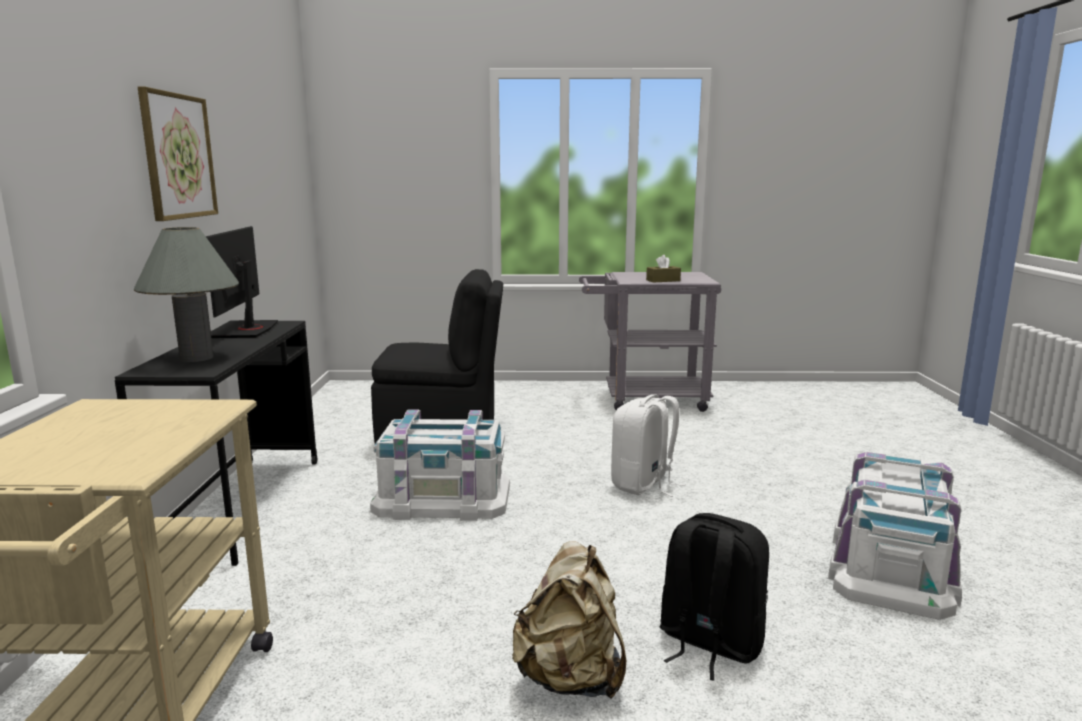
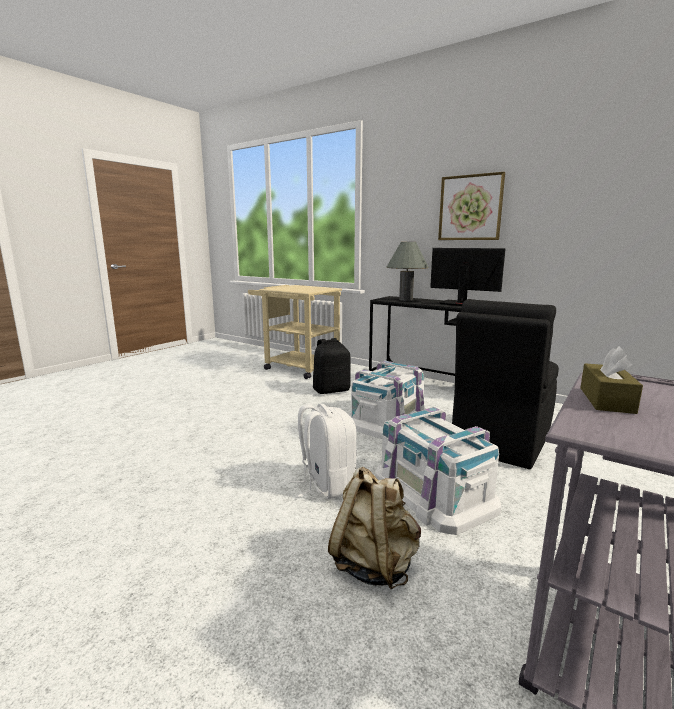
camera: 125 degrees right, 0 degrees up
beige backpack [512,541,626,699] -> beige backpack moved to [328,466,421,589]
black backpack [659,513,769,681] -> black backpack moved to [313,338,351,394]
white storage box [828,452,962,620] -> white storage box moved to [375,407,501,535]

